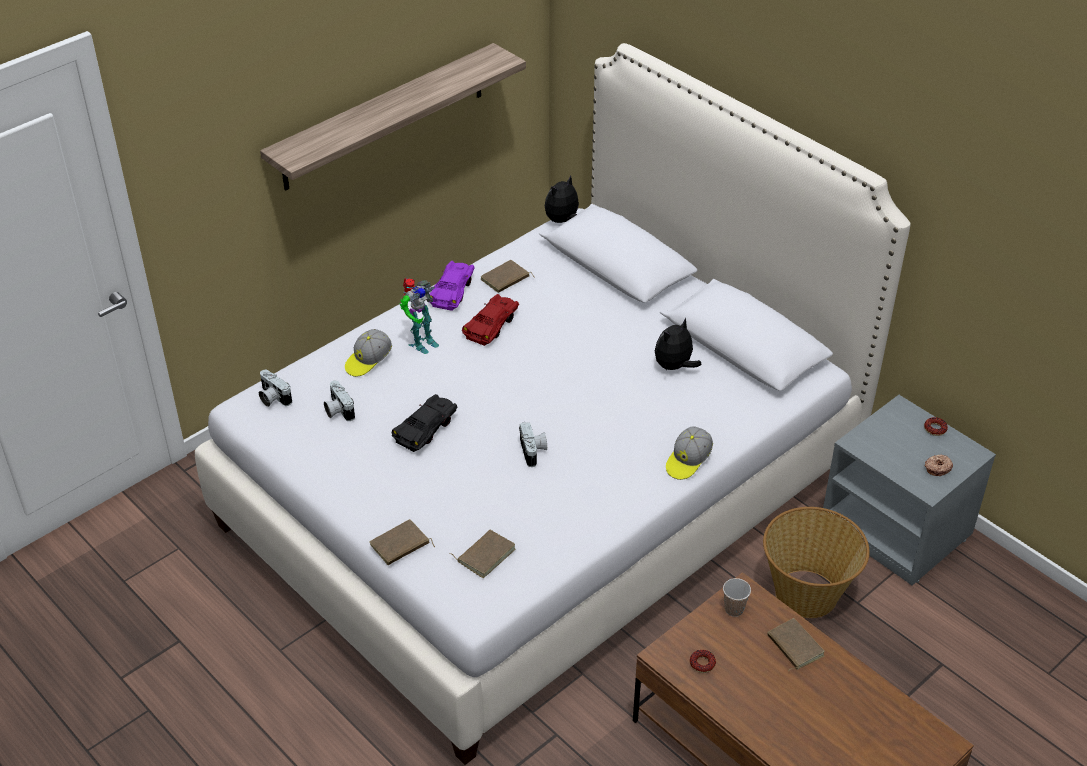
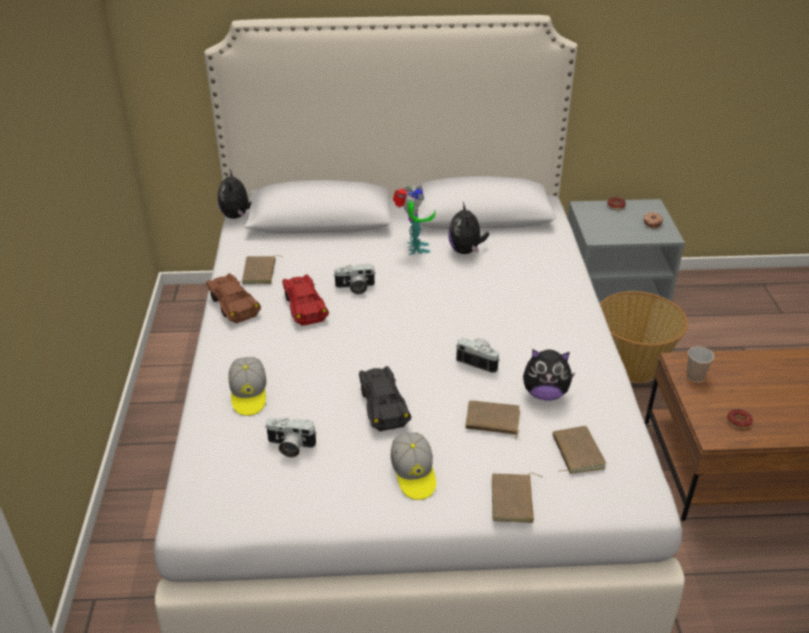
camera: 50 degrees left, 5 degrees down
camera [259,370,292,407] -> camera moved to [333,264,375,294]
shelf [260,43,526,191] -> none
toy robot [400,278,439,354] -> toy robot moved to [393,186,436,255]
purple toy car [429,261,475,311] -> brown toy car [206,273,261,323]
cap [666,426,713,480] -> cap moved to [390,432,436,500]
brown book [768,618,825,671] -> brown book moved to [465,400,520,440]
none -> plush toy [523,349,575,401]

